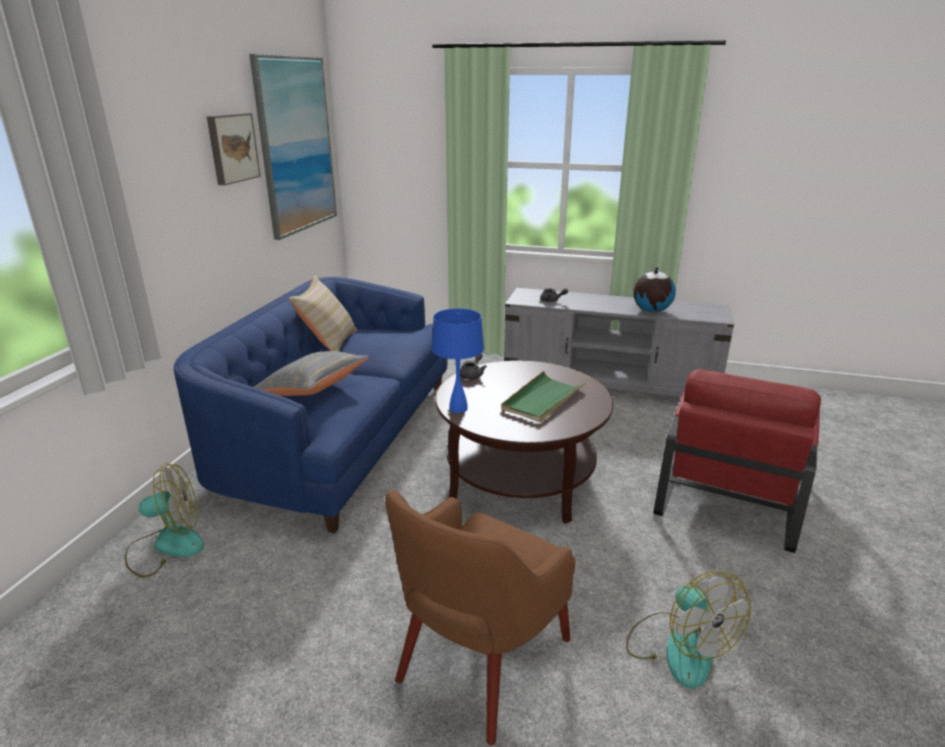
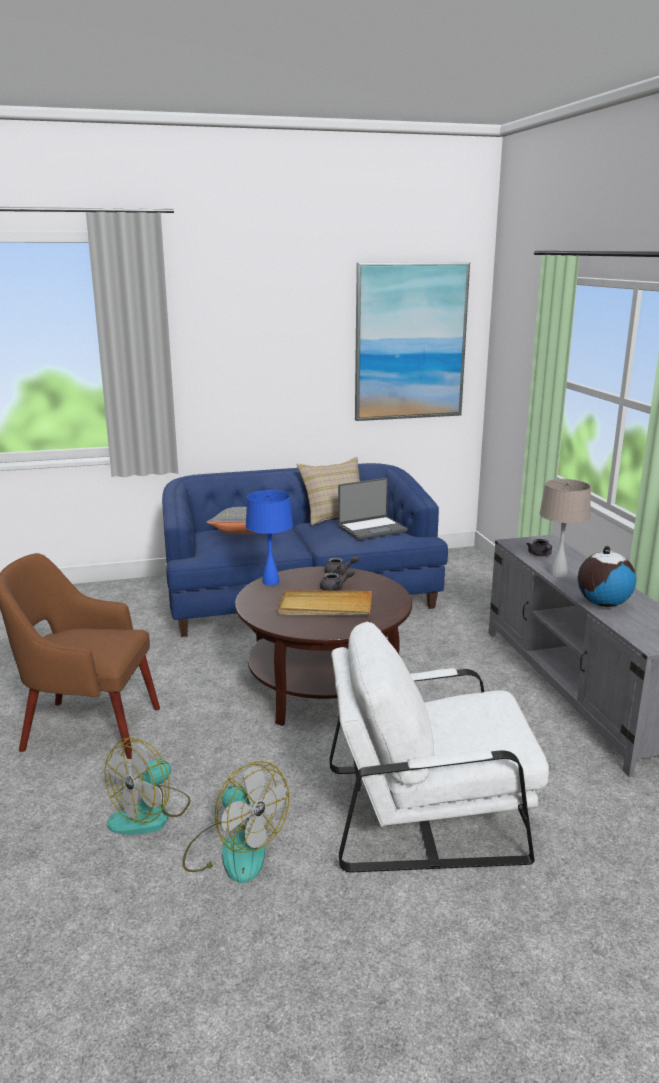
camera: 60 degrees right, 5 degrees down
fan [125,463,204,578] -> fan moved to [183,761,290,883]
picture [207,113,261,185] -> none
green tray [501,371,586,422] -> beige tray [278,590,372,615]
red armchair [653,369,821,553] -> white armchair [329,622,549,873]
none -> grey teapot [320,569,355,591]
none -> laptop [338,478,408,540]
none -> beige table lamp [539,479,591,577]

